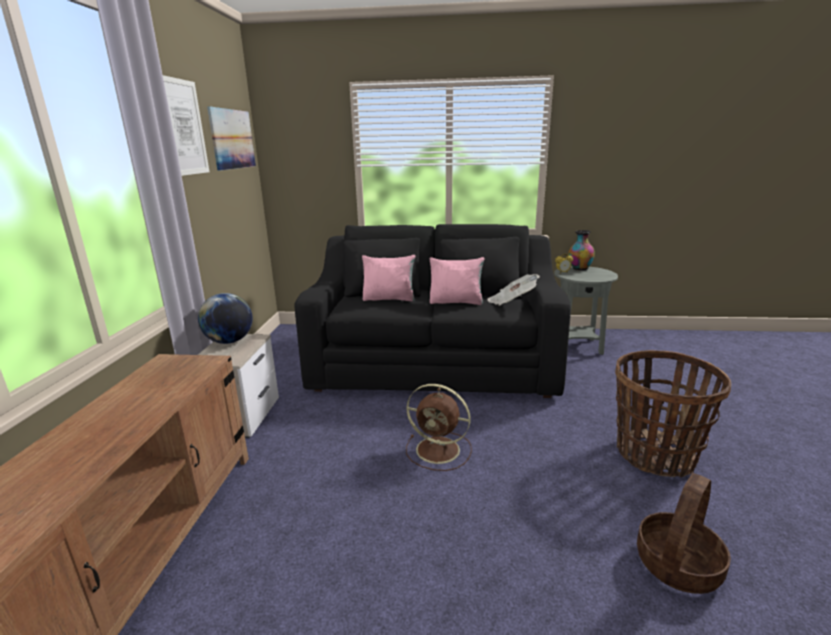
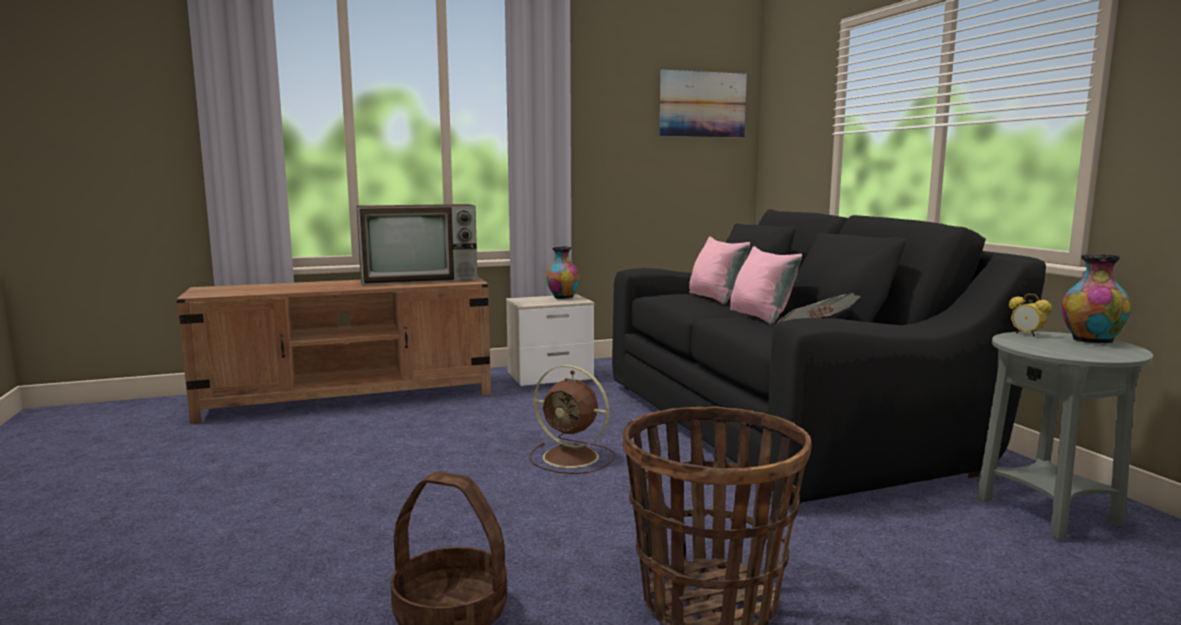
camera: 65 degrees right, 10 degrees down
picture [163,75,210,176] -> none
globe [198,293,252,344] -> vase [546,246,580,299]
brown fan [406,384,472,471] -> brown fan turned 60 degrees counterclockwise [529,365,615,474]
none -> television [357,204,478,285]

